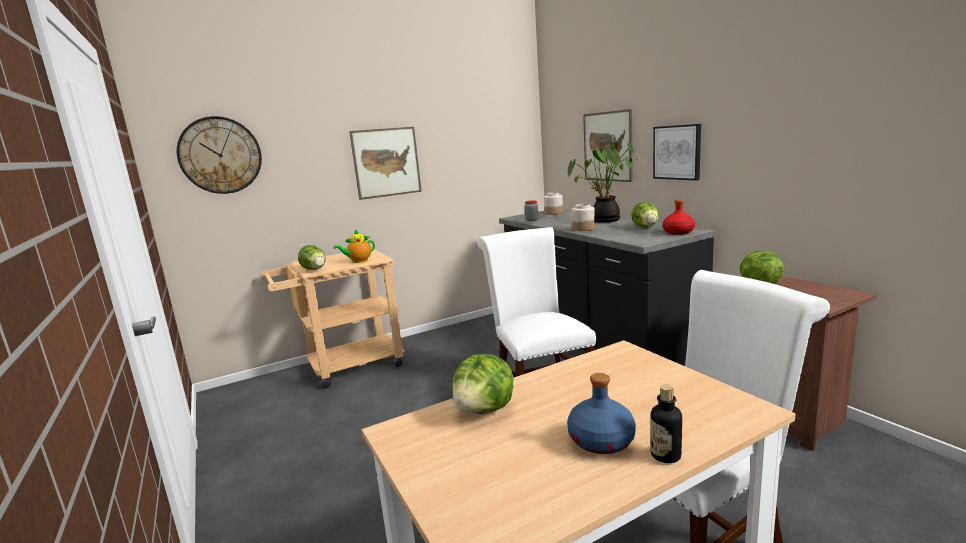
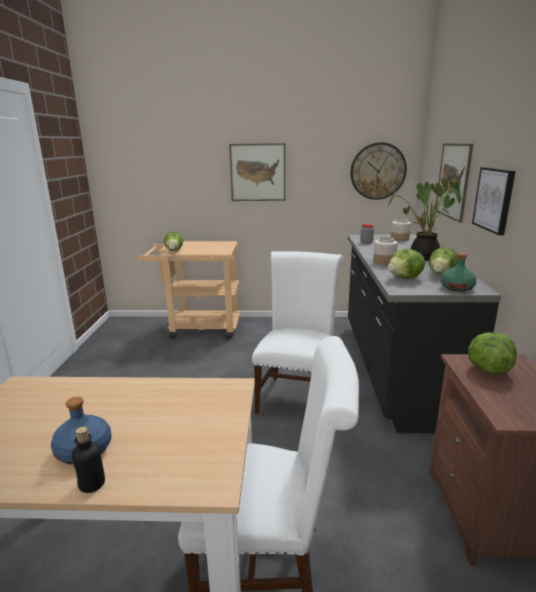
camera: 30 degrees right, 5 degrees up
wall clock [177,116,262,194] -> wall clock moved to [350,142,407,200]
teapot [333,229,375,263] -> none
lettuce [453,354,514,414] -> lettuce moved to [388,249,425,279]
red bottle [663,200,695,235] -> green bottle [441,253,477,292]

